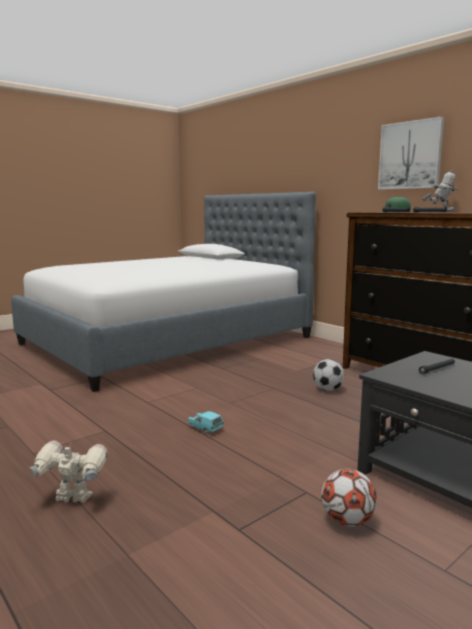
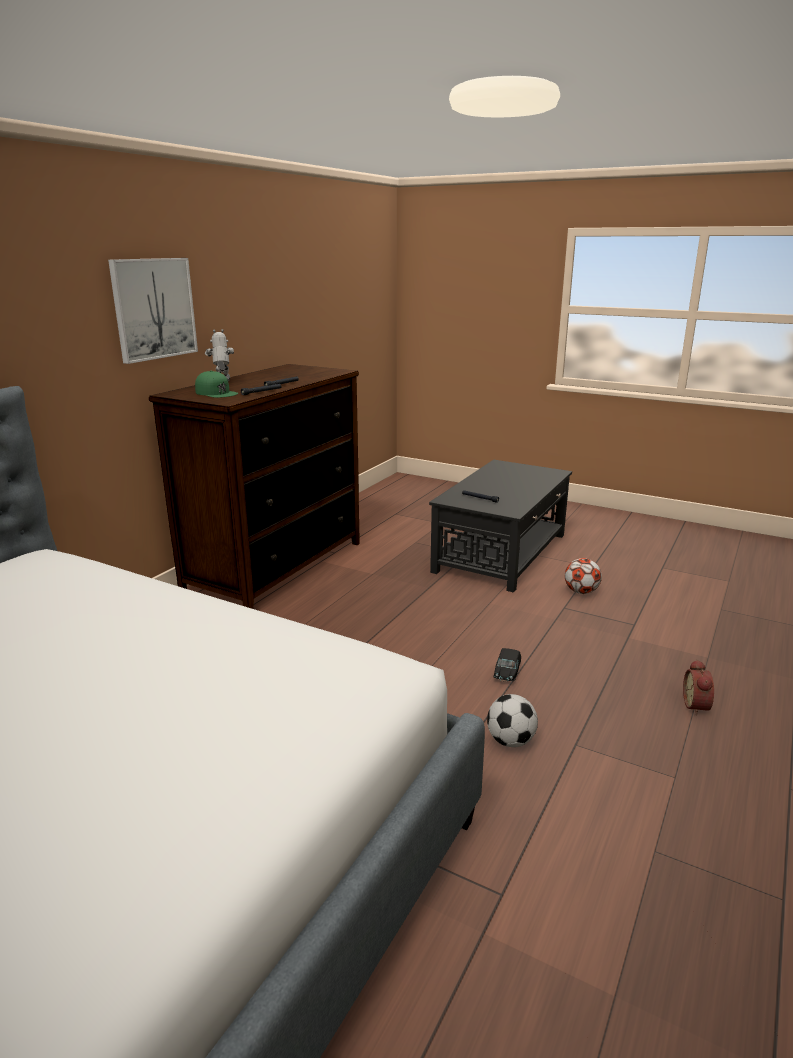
camera: 110 degrees left, 10 degrees up
toy robot [30,441,108,503] -> alarm clock [683,659,714,716]
turquoise toy car [188,411,224,434] -> black toy car [494,648,521,682]
football [313,359,344,391] -> football moved to [487,694,538,747]

